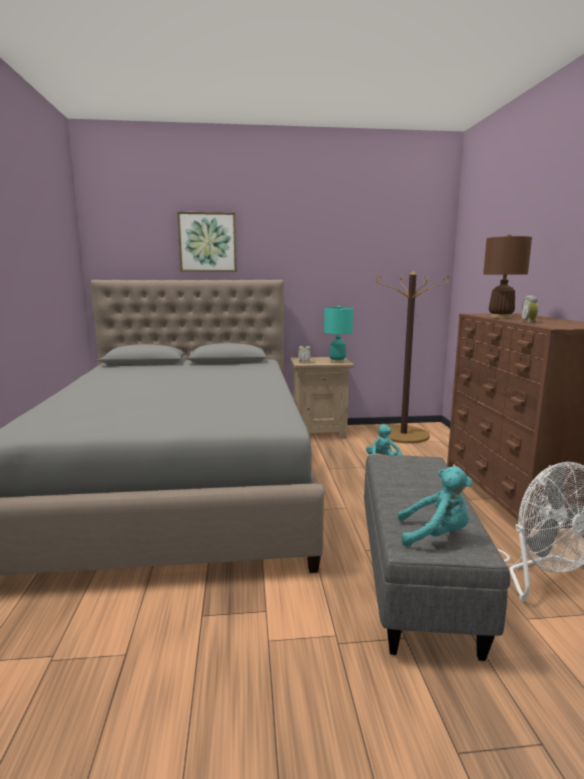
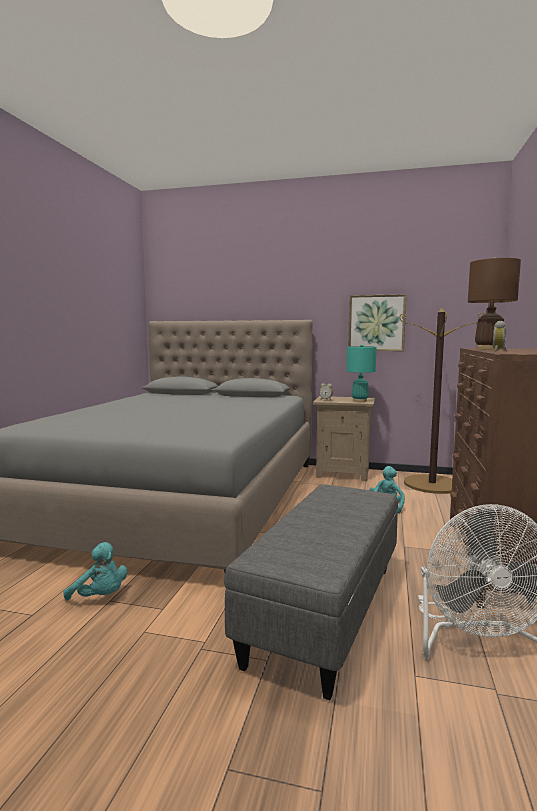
camera: 20 degrees right, 5 degrees down
picture [177,212,237,272] -> picture moved to [348,294,406,351]
turquoise plush toy [398,466,473,547] -> turquoise plush toy moved to [64,542,127,600]

